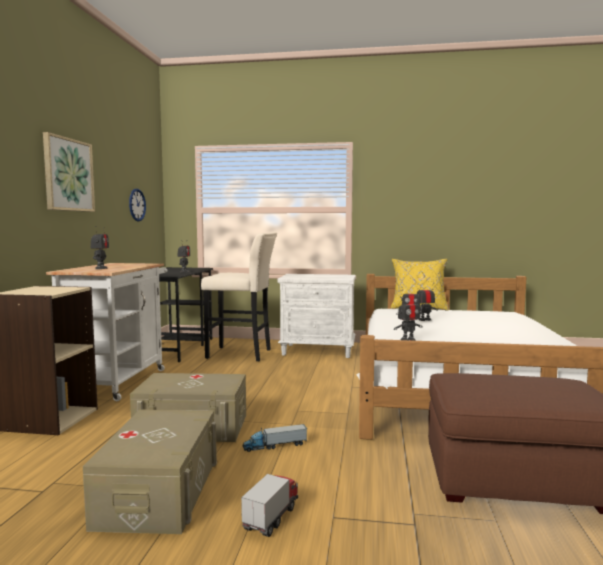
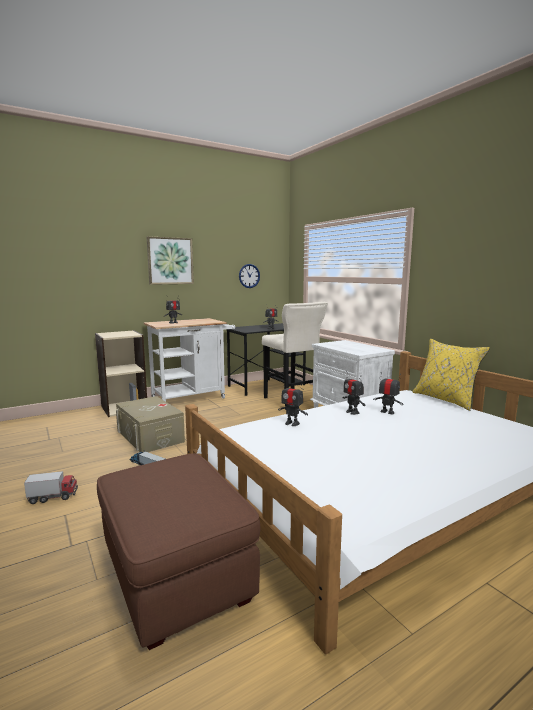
camera: 50 degrees right, 5 degrees up
beige storage box [83,409,217,534] -> none

